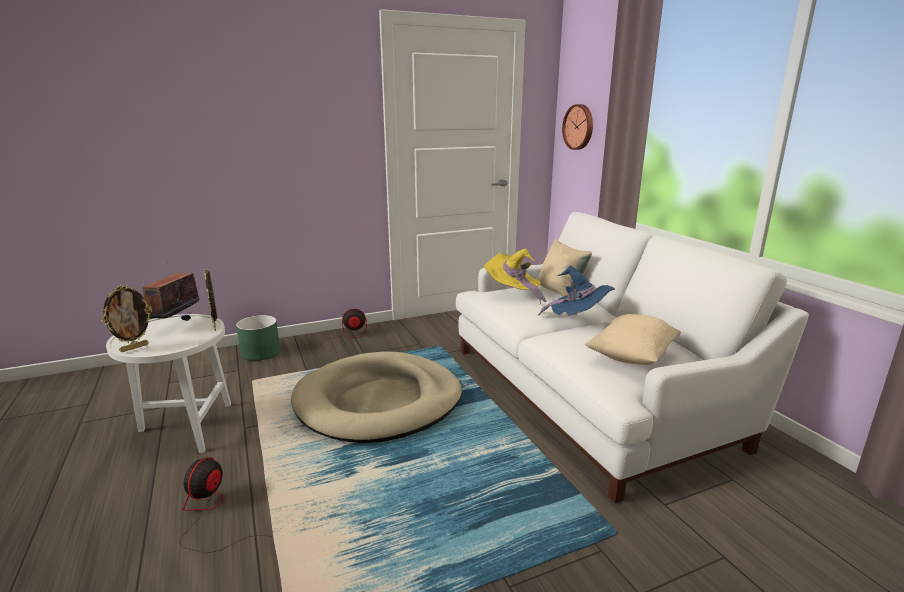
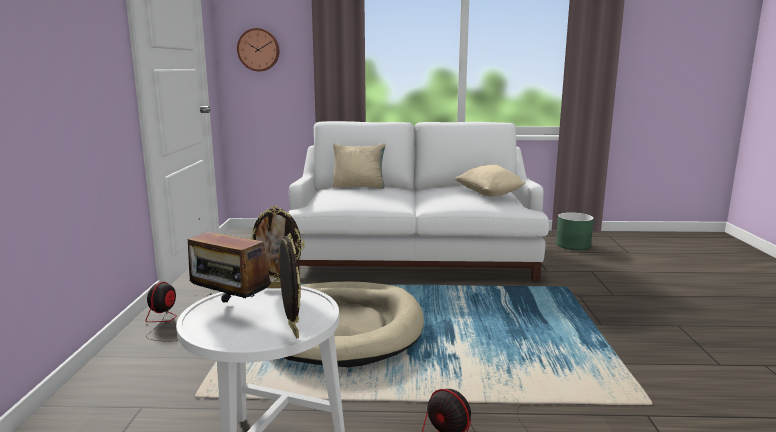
camera: 65 degrees left, 5 degrees down
green planter [236,315,280,361] -> green planter moved to [556,212,594,250]
yellow hat [485,248,546,304] -> none
blue hat [538,266,615,316] -> none

